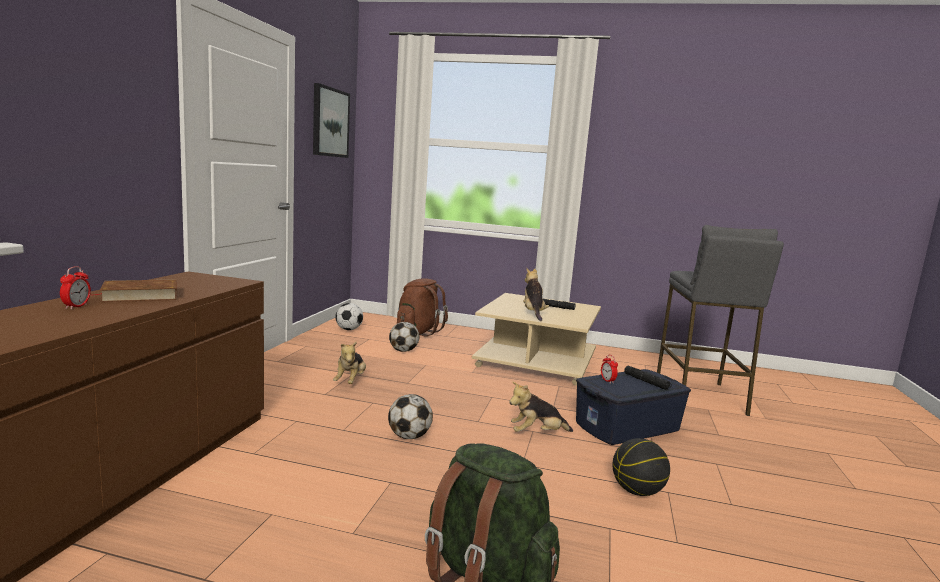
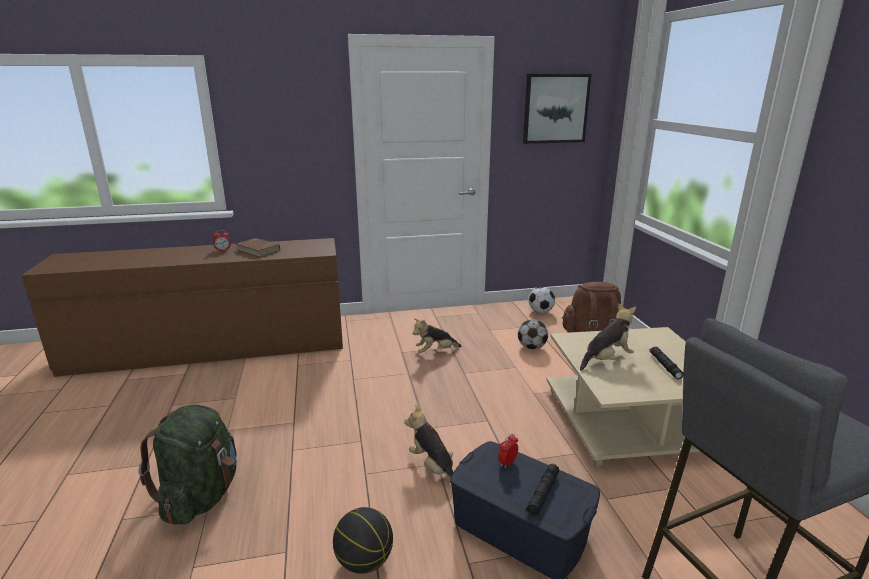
camera: 65 degrees right, 10 degrees up
football [388,394,433,439] -> none

